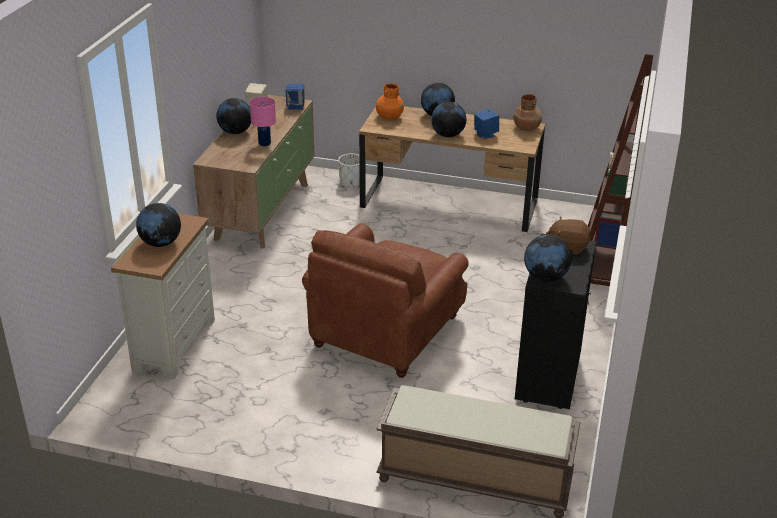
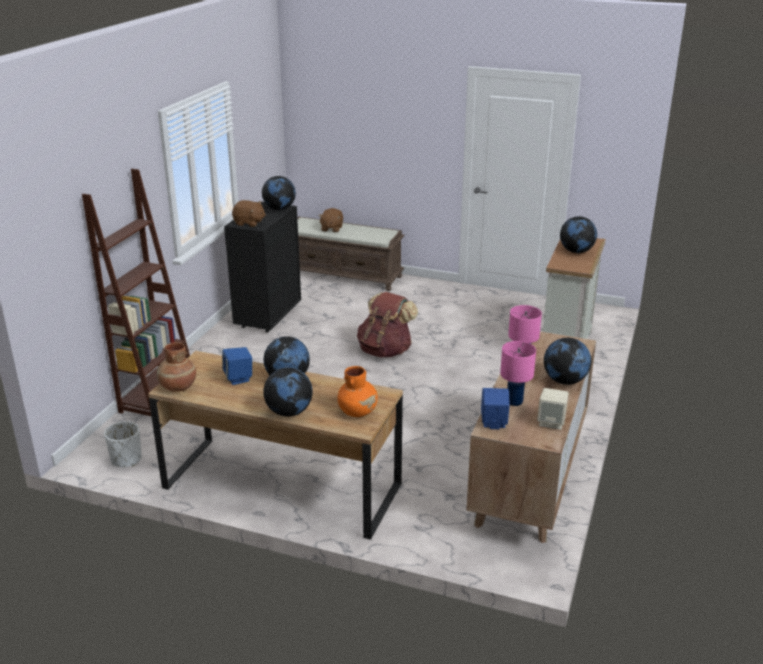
camera: 175 degrees left, 5 degrees down
brown armchair [302,223,469,378] -> brown backpack [357,292,418,357]
white planter [338,153,360,187] -> white planter moved to [104,421,142,467]
none -> brown plush toy [319,208,343,232]
none -> pink table lamp [500,341,536,406]

